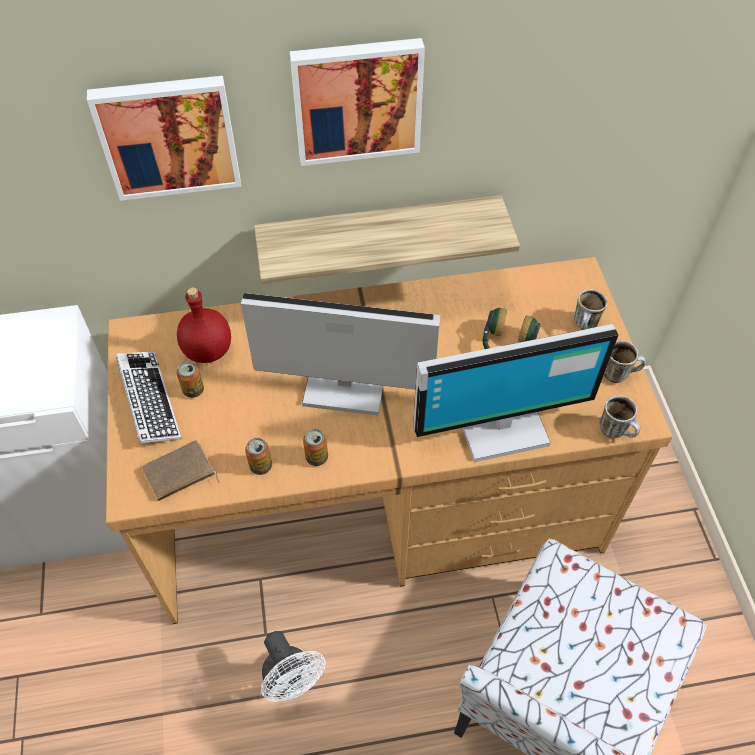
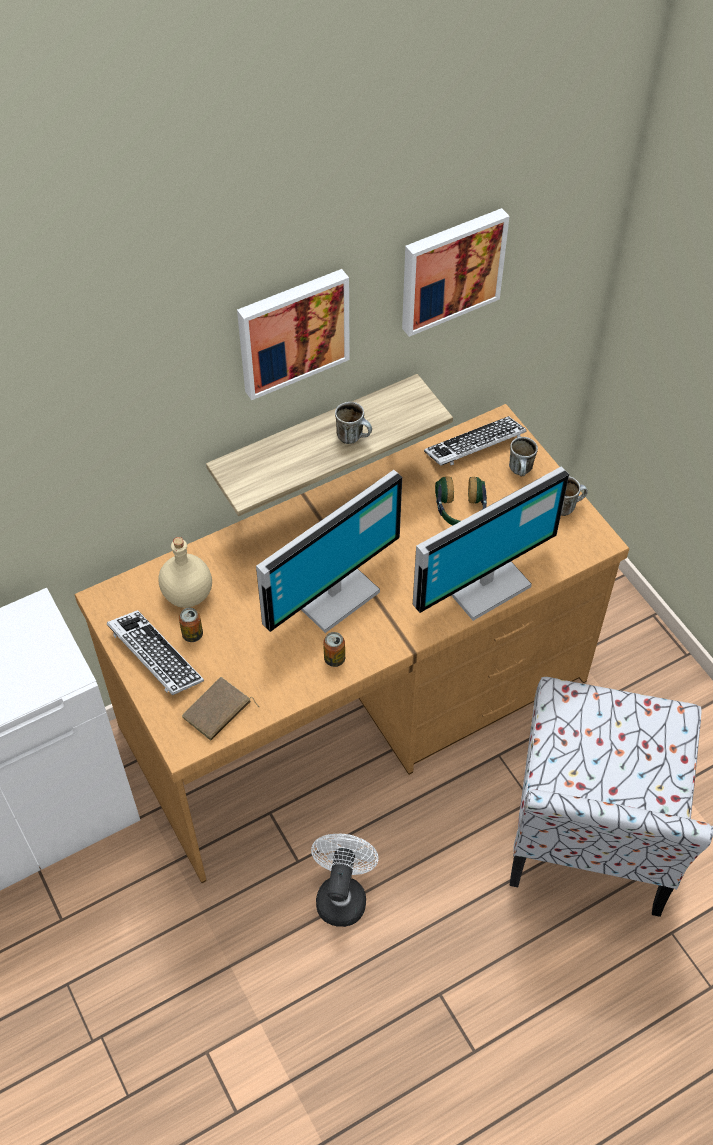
camera: 20 degrees left, 0 degrees up
picture [87,76,241,201] -> picture moved to [402,208,510,337]
red bottle [177,287,231,363] -> beige bottle [158,537,212,608]
monitor [241,293,440,416] -> monitor turned 150 degrees clockwise [256,470,402,633]
can [245,438,272,475] -> none
white fan [261,631,326,702] -> white fan turned 120 degrees counterclockwise [311,834,379,927]
mug [600,395,640,438] -> mug moved to [335,402,372,444]
none -> keyboard [424,416,527,466]

